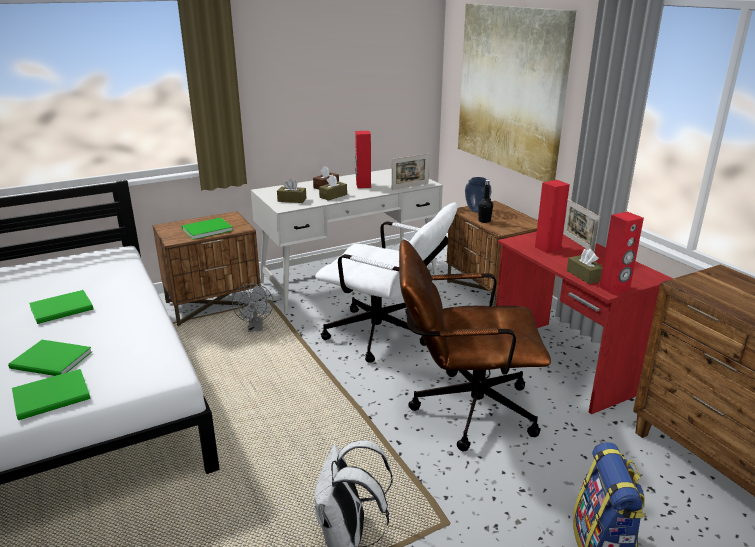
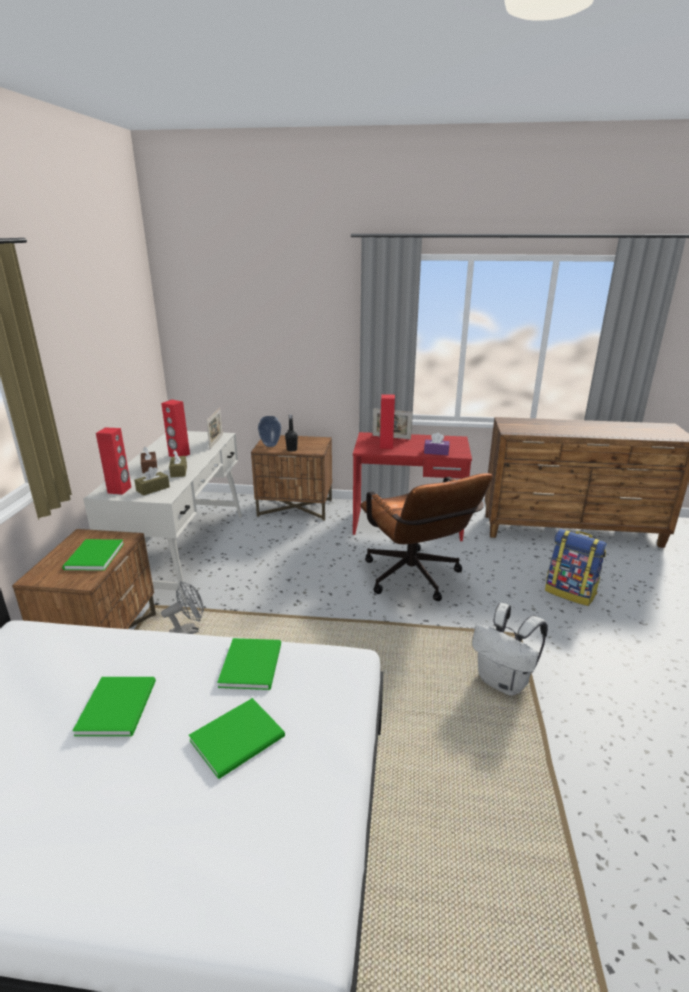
camera: 55 degrees left, 0 degrees up
green book [12,369,90,420] -> green book moved to [217,638,281,690]
grey fan [232,283,274,332] -> grey fan turned 60 degrees counterclockwise [161,581,204,634]
white office chair [315,202,457,363] -> none
brown office chair [399,240,551,451] -> brown office chair turned 60 degrees counterclockwise [360,473,493,601]
picture [458,3,576,182] -> none
brown tissue box [567,249,603,284] -> purple tissue box [424,432,450,455]
red speaker [599,212,644,295] -> red speaker moved to [96,427,131,495]

